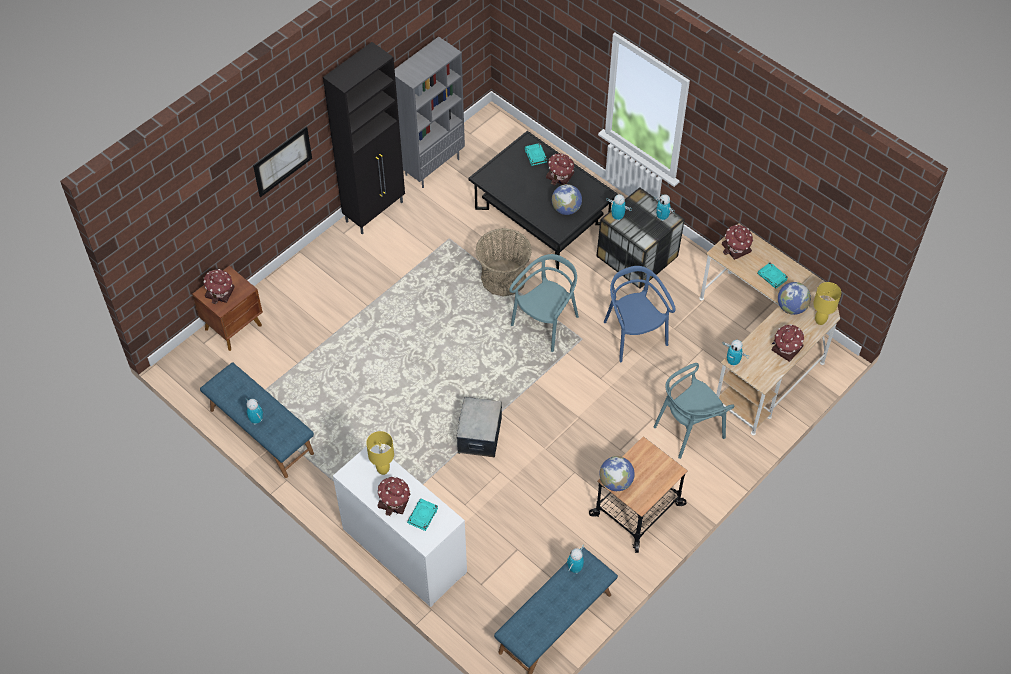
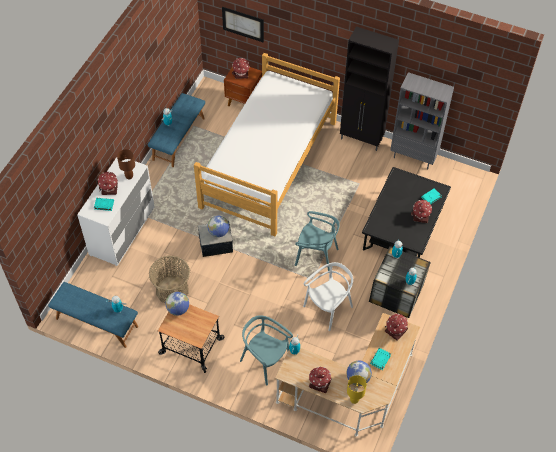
camera: 70 degrees right, 0 degrees up
picture [253,126,312,197] -> picture moved to [222,7,264,43]
yellow table lamp [366,431,394,475] -> brown table lamp [117,149,135,180]
basket [475,228,532,297] -> basket moved to [149,255,190,303]
globe [552,184,582,215] -> globe moved to [207,216,229,237]
blue chair [604,266,676,362] -> white chair [303,262,353,331]
none -> bed [194,53,340,236]

